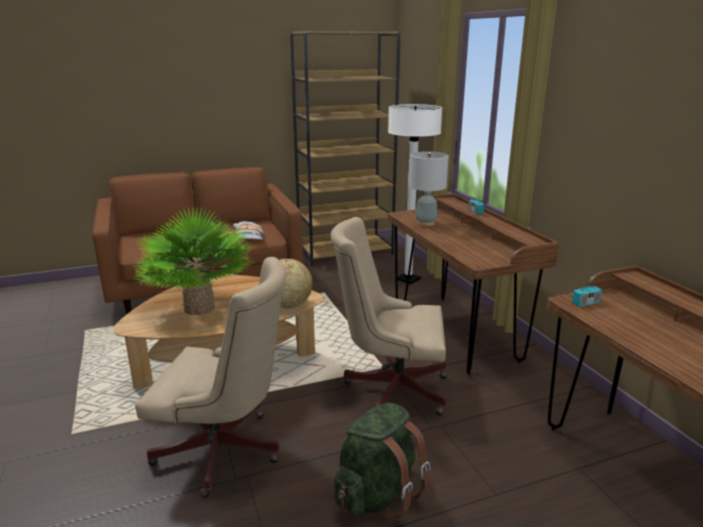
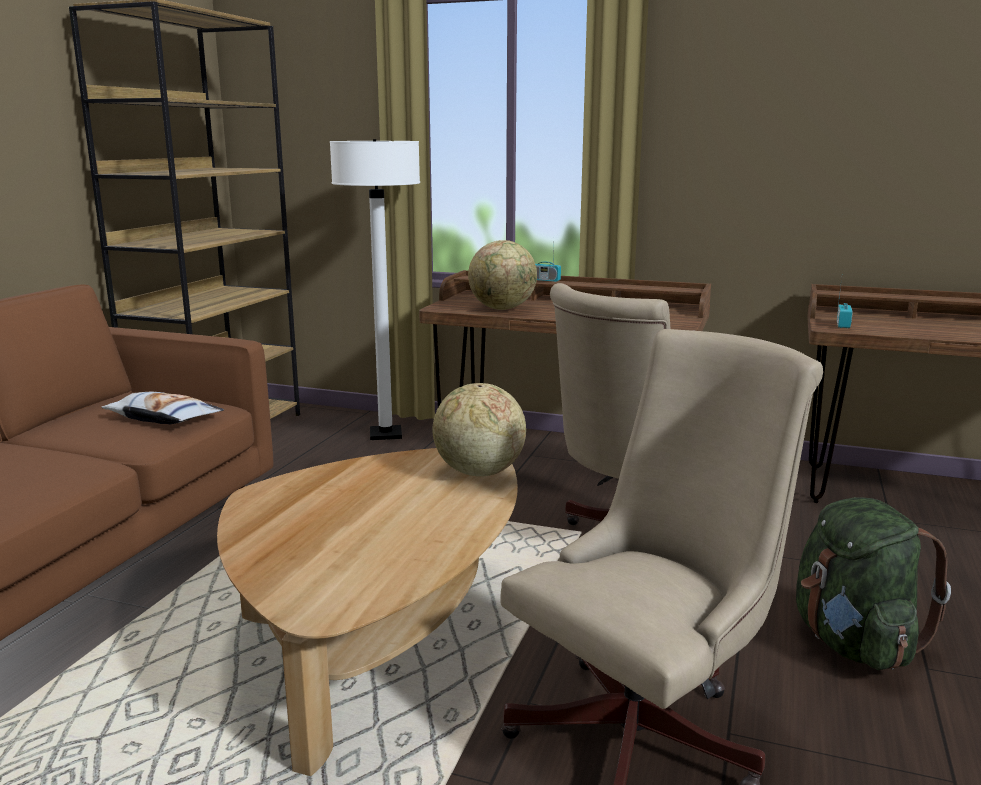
camera: 50 degrees left, 5 degrees down
potted plant [132,205,253,315] -> none
grey table lamp [409,151,449,226] -> globe [468,240,537,310]

